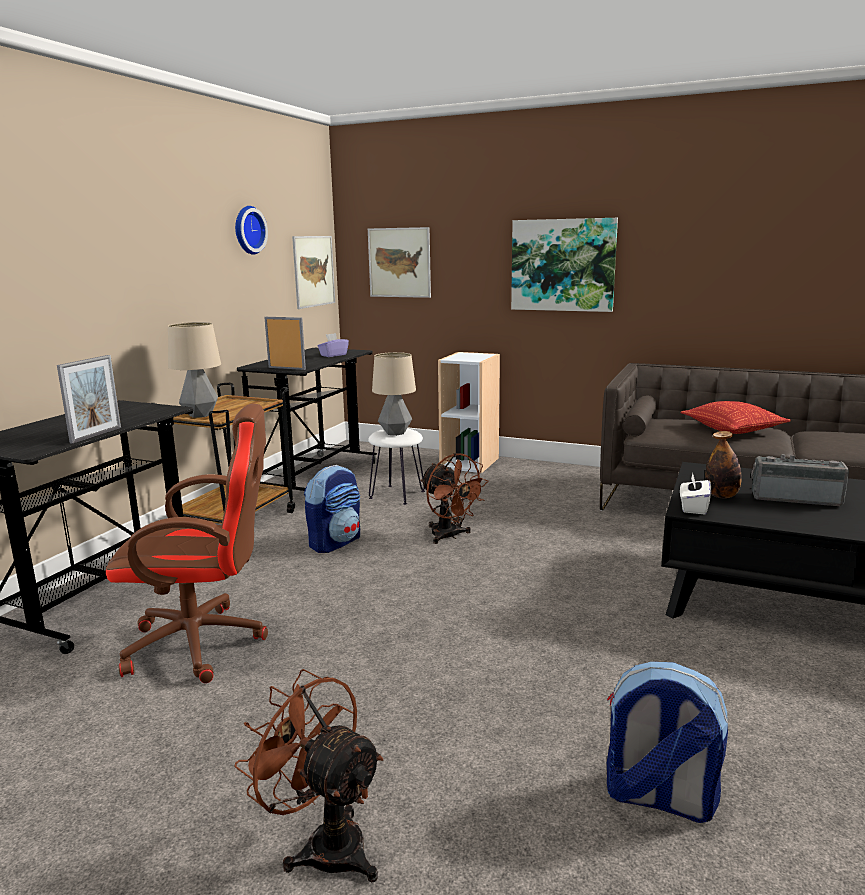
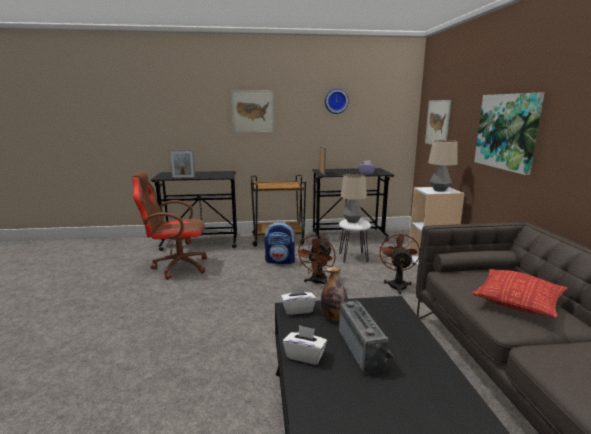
camera: 60 degrees right, 0 degrees up
brown office chair [106,404,268,683] -> brown office chair turned 120 degrees clockwise [132,171,207,280]
table lamp [168,322,221,418] -> table lamp moved to [428,140,458,192]
brown fan [235,669,383,882] -> brown fan moved to [380,232,420,295]
picture [292,236,335,309] -> picture moved to [231,90,274,133]
backpack [607,662,728,823] -> none
none -> white tissue box [283,325,327,365]

